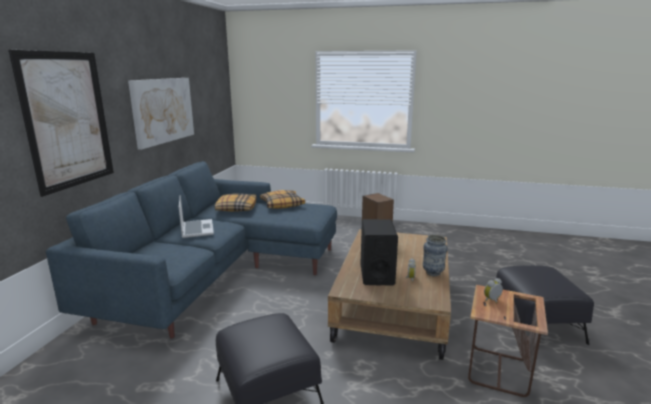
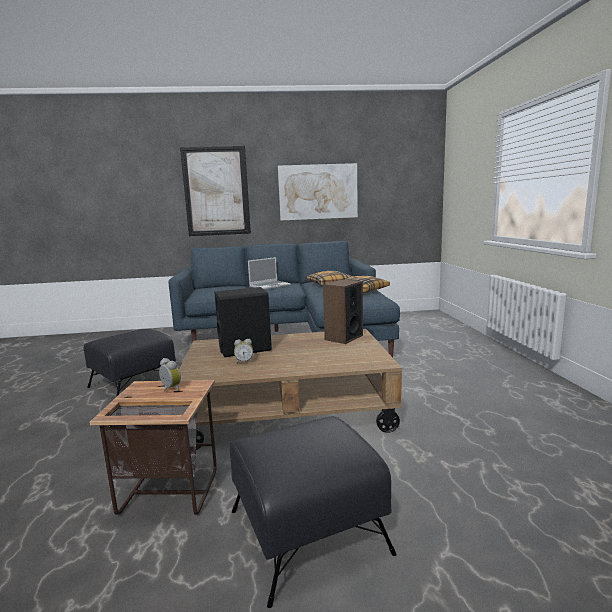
camera: 70 degrees right, 5 degrees down
vase [423,235,448,276] -> none

